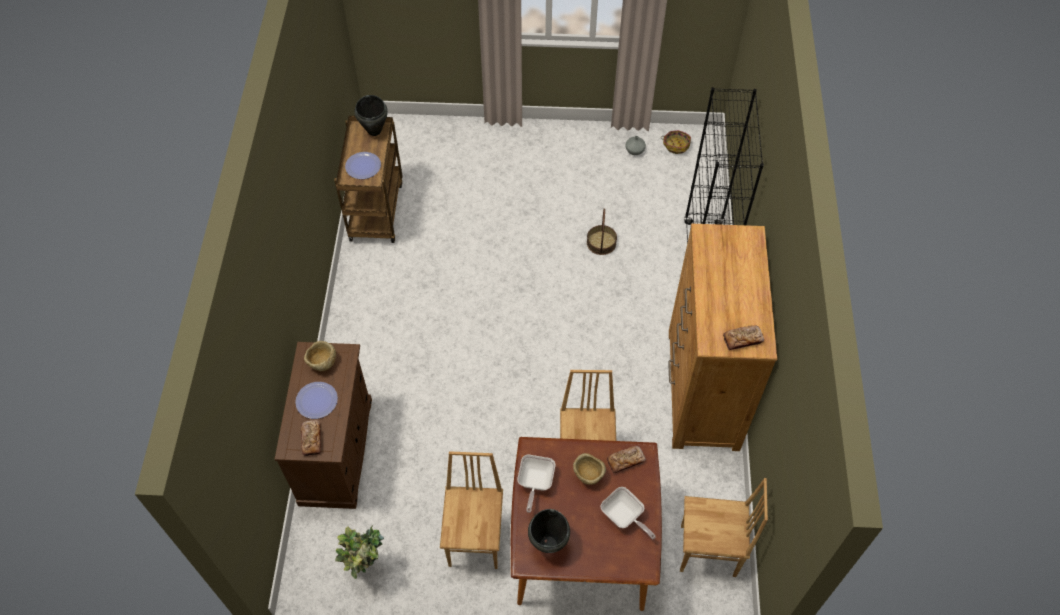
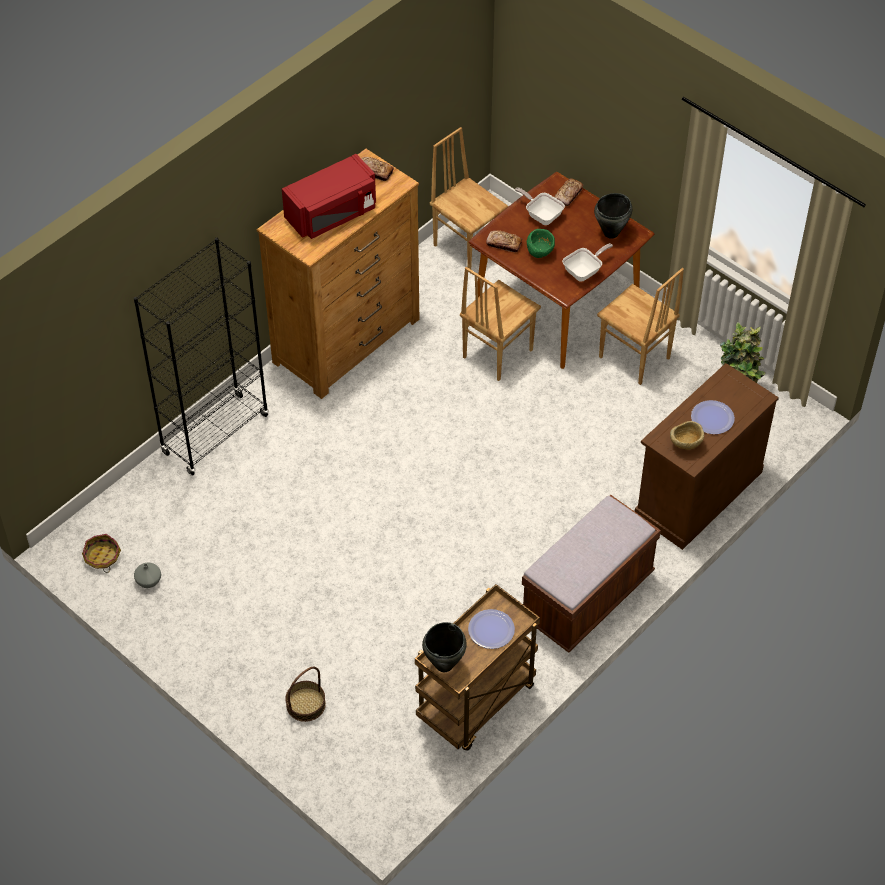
camera: 140 degrees left, 5 degrees down
bread [301,420,321,456] -> bread moved to [555,178,584,206]
brown chair [440,451,503,569] -> brown chair turned 90 degrees counterclockwise [597,268,684,385]
beige bowl [573,453,606,485] -> green bowl [527,229,555,258]
basket [587,208,617,255] -> basket moved to [285,667,326,722]
frying pan [600,487,656,539] -> frying pan turned 45 degrees counterclockwise [515,188,565,225]
none -> red microwave [282,154,376,239]
none -> brown bench [522,495,661,653]

